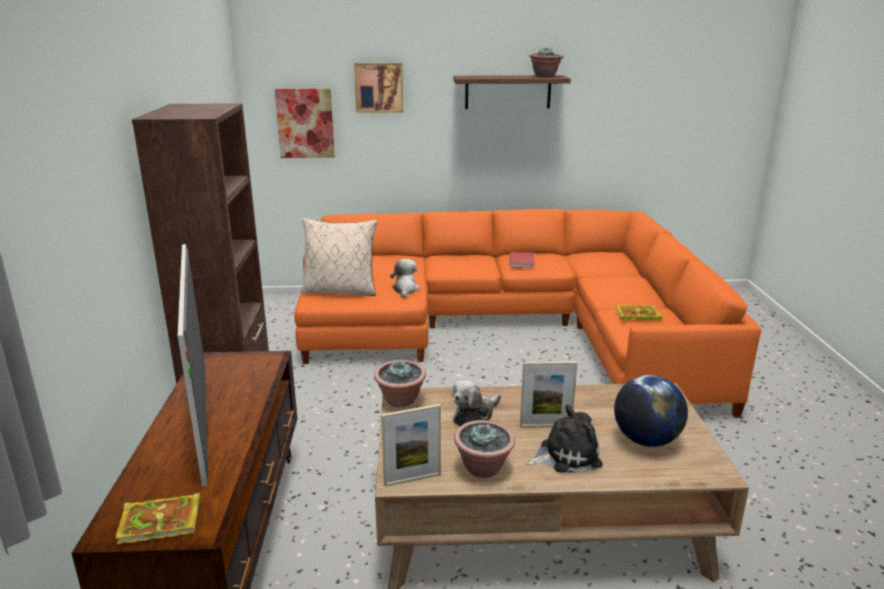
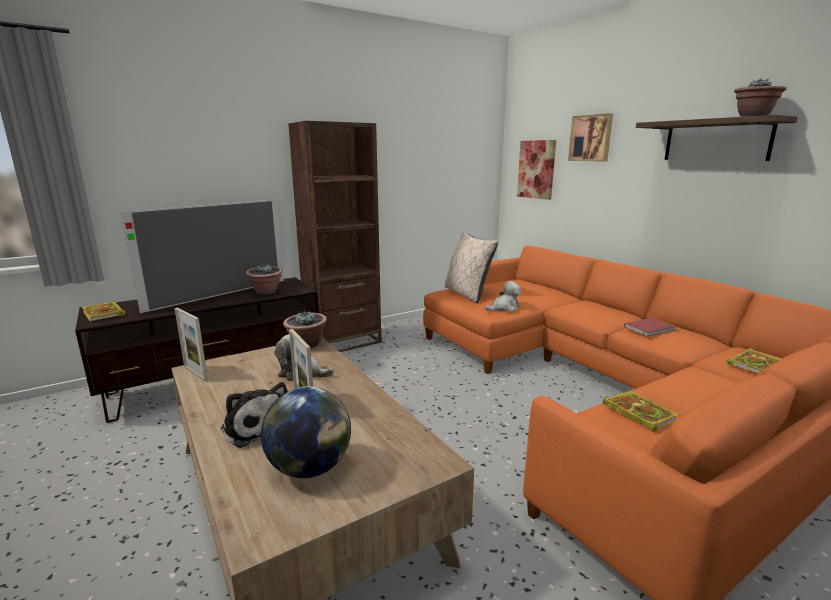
camera: 60 degrees right, 5 degrees down
potted plant [454,420,515,478] -> potted plant moved to [246,264,283,295]
none -> book [726,348,780,373]

